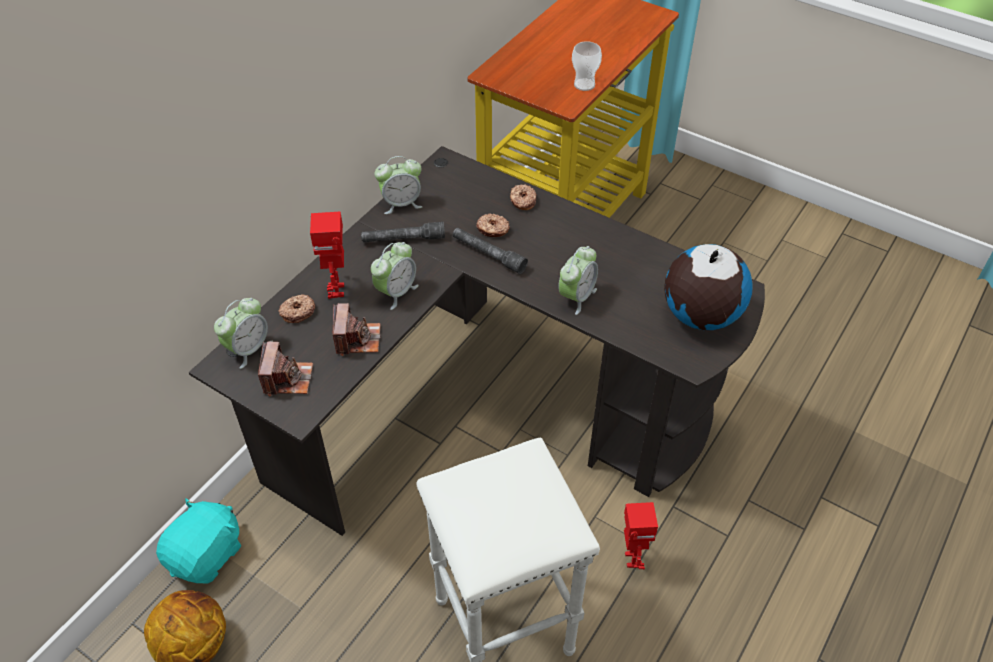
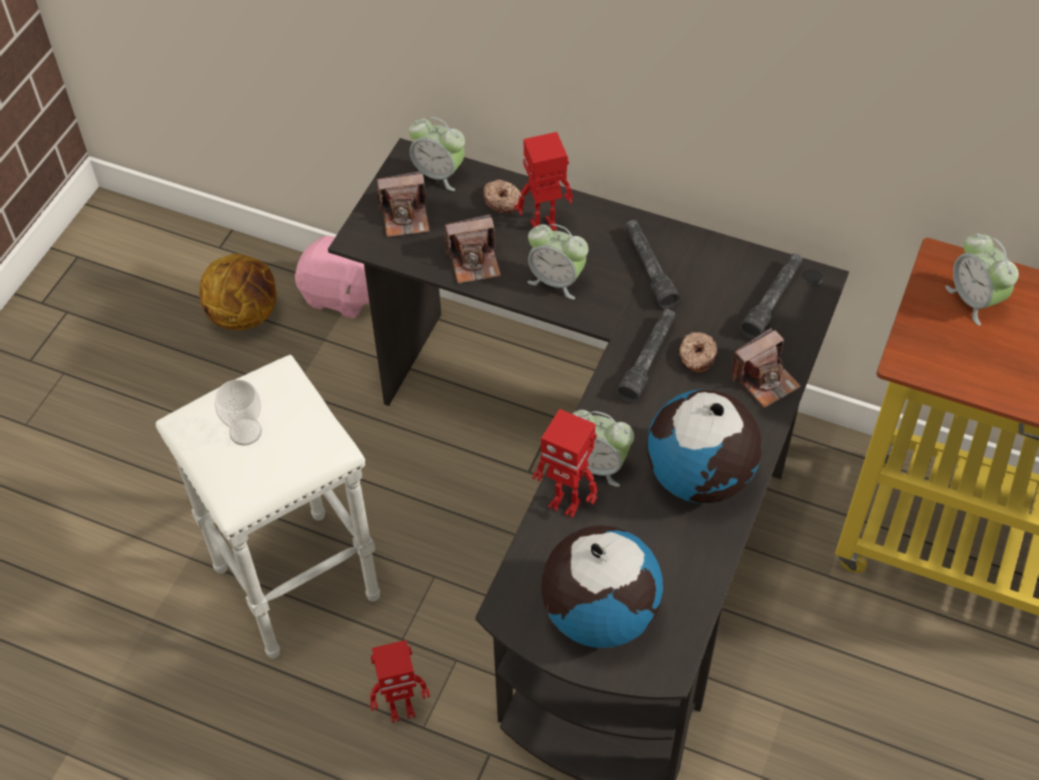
camera: 80 degrees right, 5 degrees up
turquoise plush toy [156,498,241,583] -> pink plush toy [295,235,369,319]
alarm clock [375,156,423,214] -> alarm clock moved to [945,233,1019,326]
donut [510,184,537,210] -> camera [731,328,801,408]
cup [572,41,602,91] -> cup moved to [215,380,262,446]
none -> toy robot [533,409,597,518]
none -> globe [647,389,762,504]
none -> grey flashlight [740,253,803,338]

